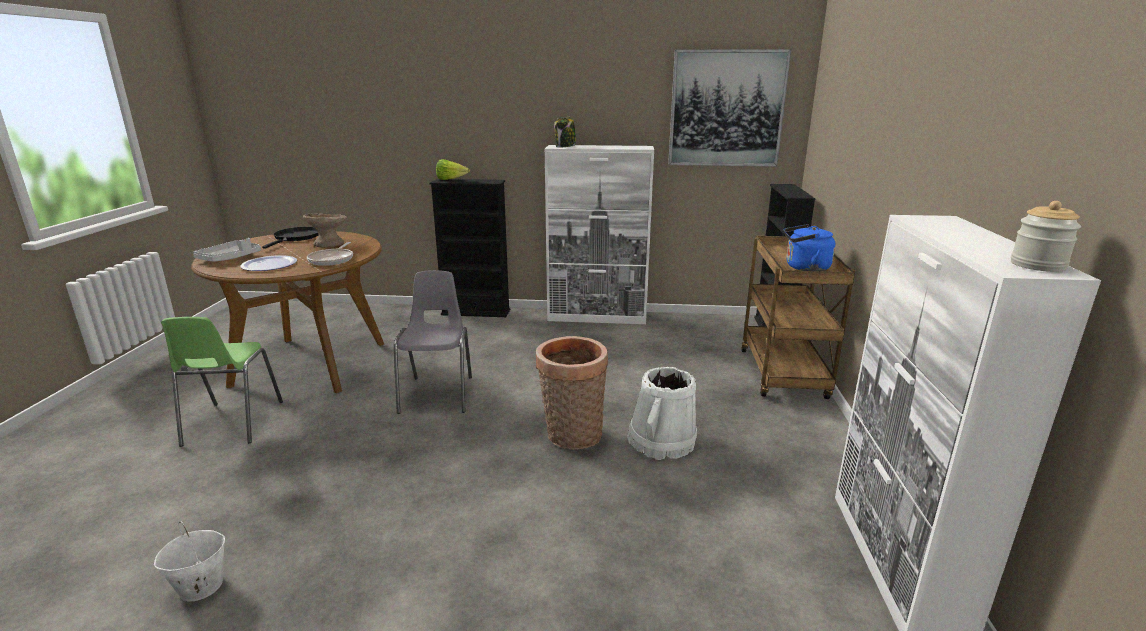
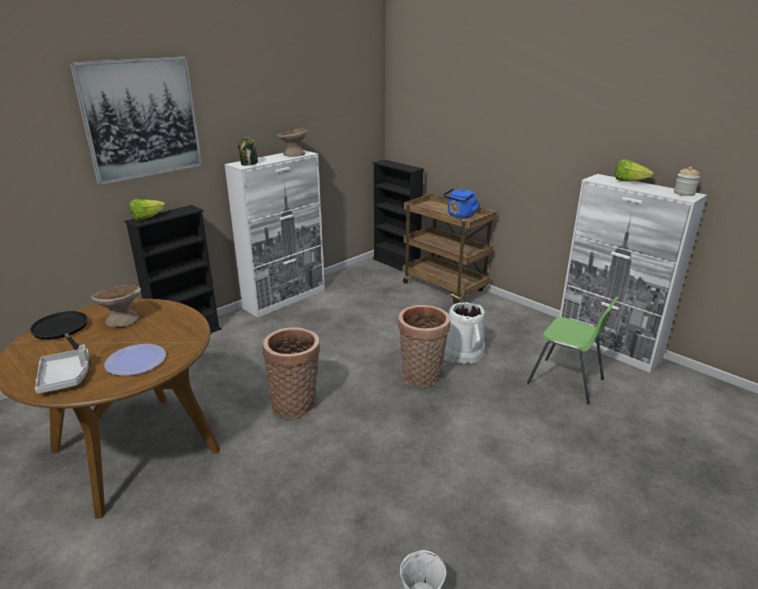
camera: 50 degrees left, 5 degrees up
green chair [161,317,283,447] -> green chair moved to [527,296,619,404]
frying pan [307,242,353,266] -> none
grey chair [394,270,472,414] -> basket [263,327,320,419]
picture [668,49,791,167] -> picture moved to [69,56,202,185]
none -> beige bowl [277,128,308,157]
none -> lettuce [615,159,654,181]

